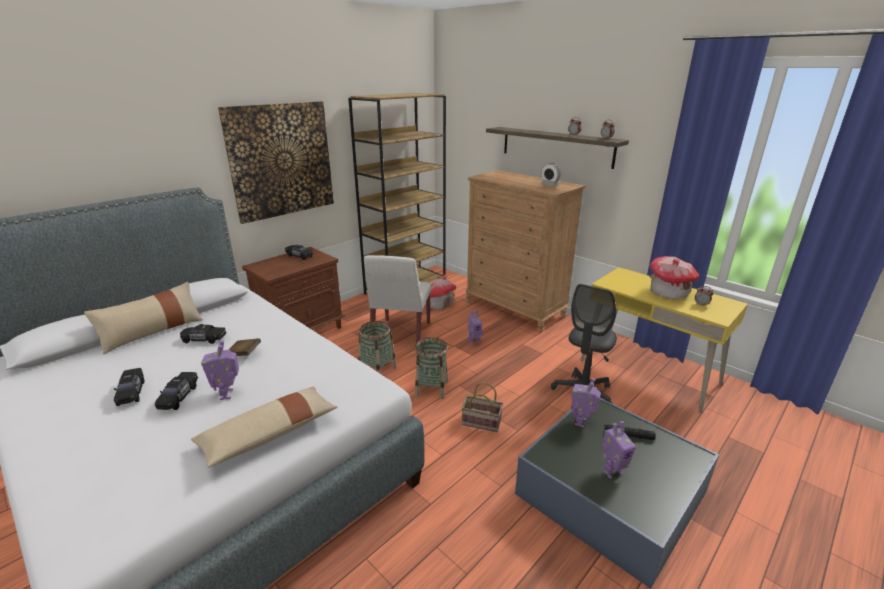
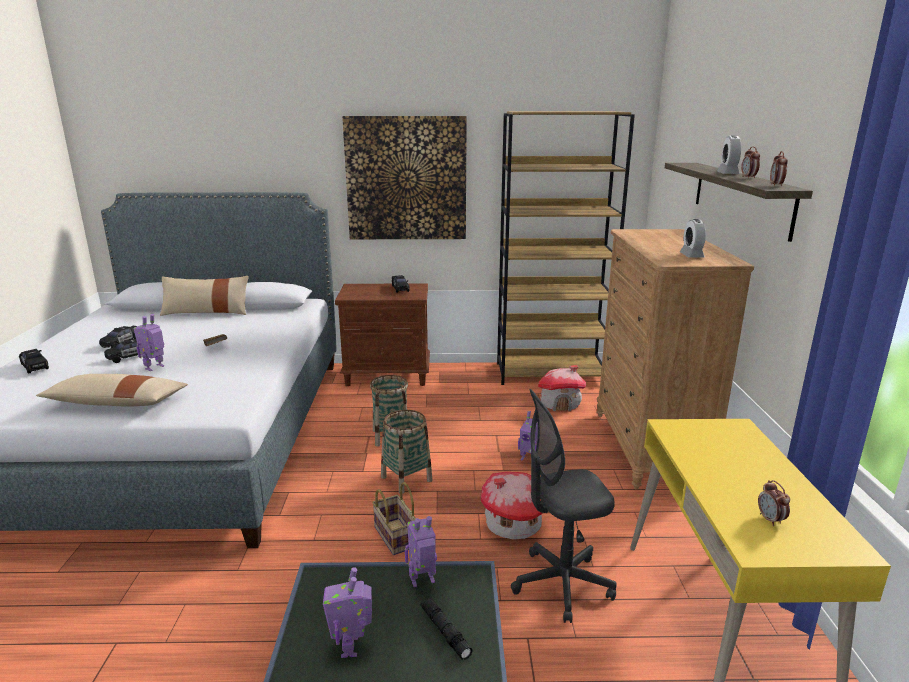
camera: 45 degrees right, 5 degrees down
black toy car [180,324,227,344] -> black toy car moved to [19,349,49,374]
white chair [364,255,432,343] -> none
toy robot [603,421,636,479] -> toy robot turned 60 degrees clockwise [323,567,372,658]
toy house [650,256,699,299] -> toy house moved to [481,472,542,540]
none -> alarm clock [717,135,741,174]

